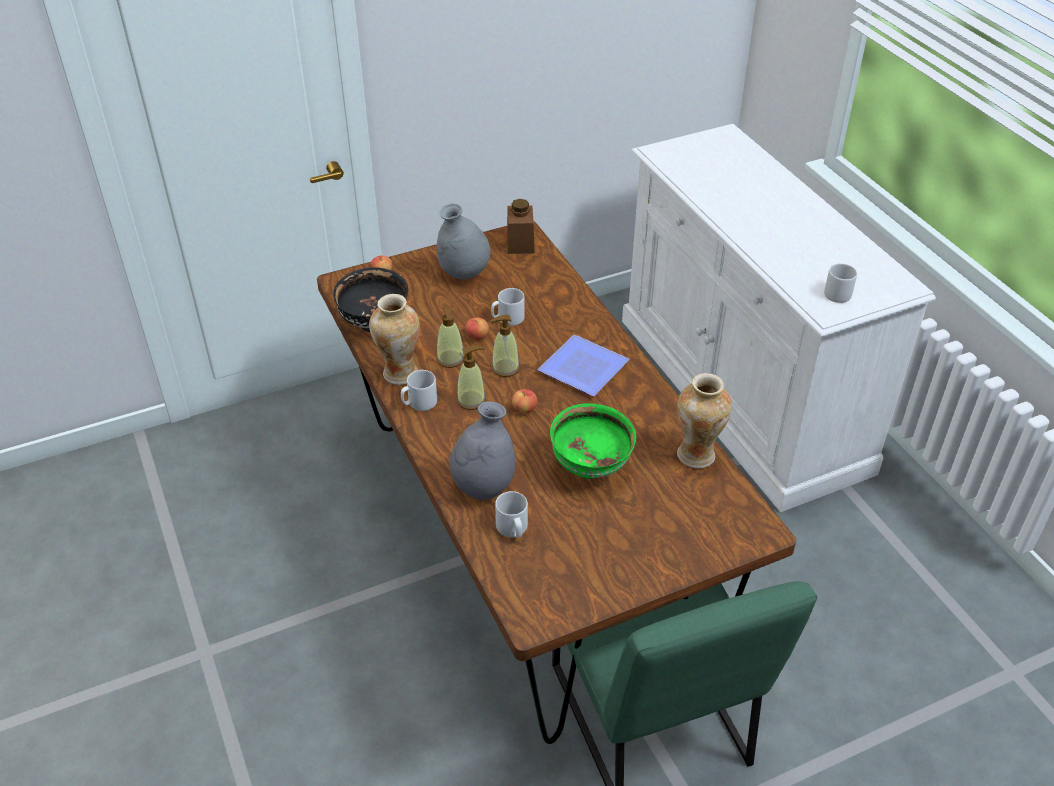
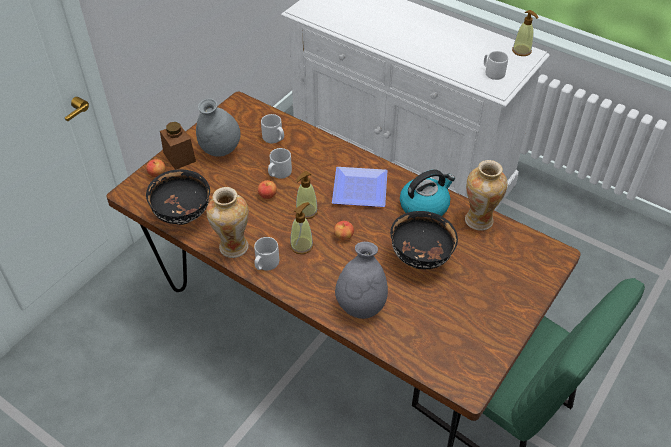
camera: 30 degrees left, 5 degrees up
soap dispenser [437,306,464,368] -> soap dispenser moved to [512,10,539,56]
grey mug [495,491,528,538] -> grey mug moved to [261,114,284,143]
brown jar [507,199,535,254] -> brown jar moved to [160,122,196,170]
green bowl [550,403,636,479] -> black bowl [390,211,458,269]
none -> kettle [400,170,455,216]

